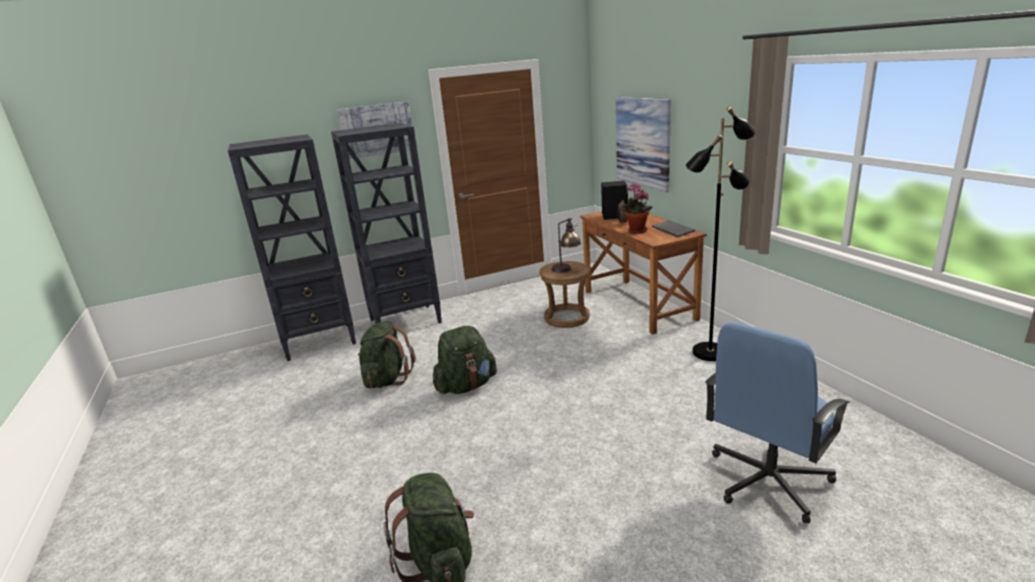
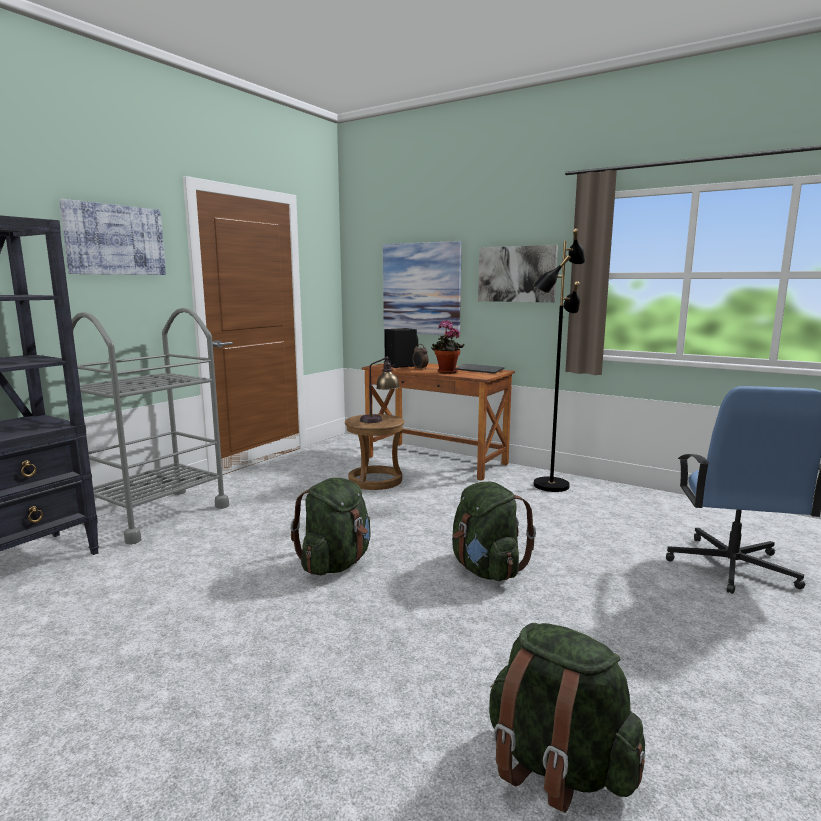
camera: 35 degrees left, 10 degrees down
black bookcase [331,123,442,323] -> grey cart [72,308,229,545]
green backpack [358,321,416,388] -> green backpack moved to [452,482,536,581]
none -> picture [478,245,558,303]

